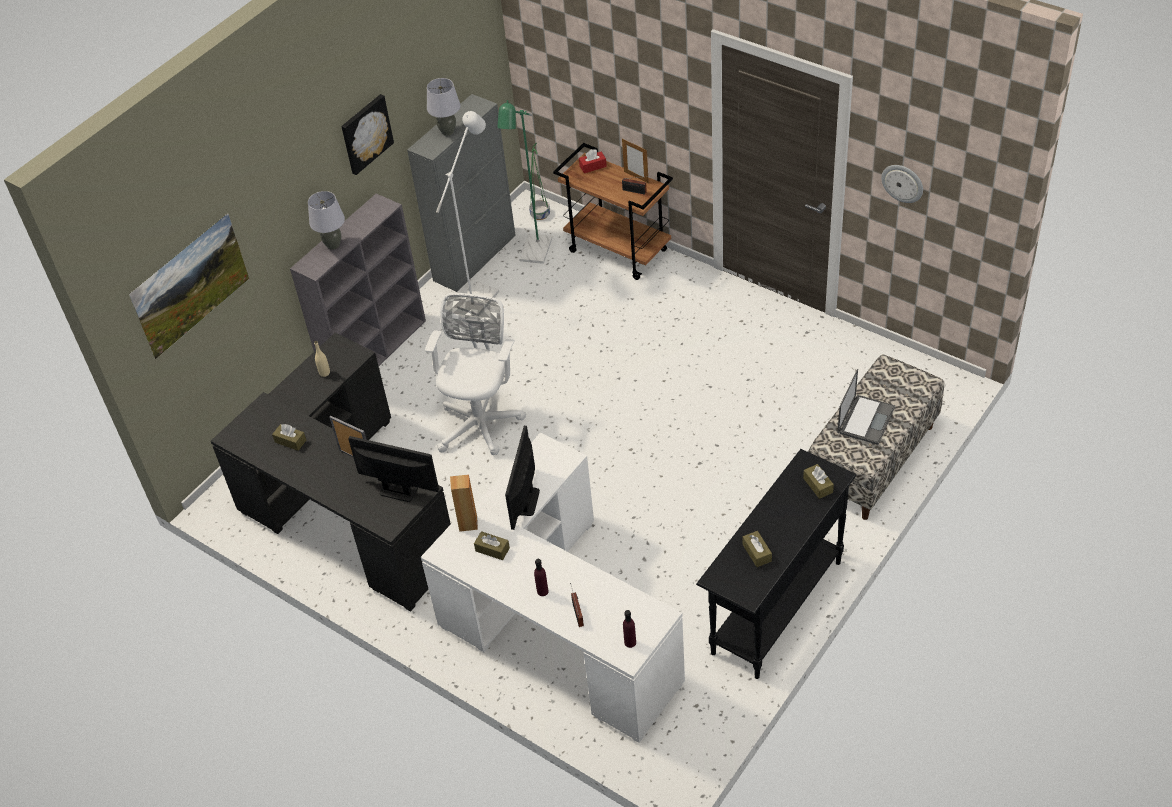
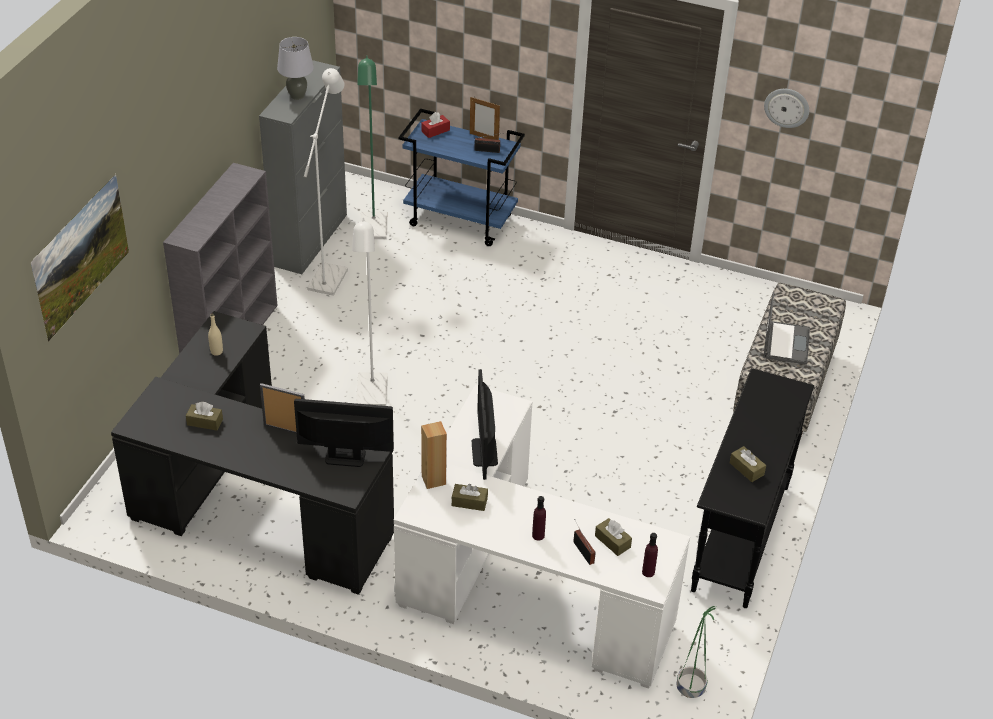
camera: 20 degrees left, 5 degrees down
grey table lamp [308,191,345,250] -> none
picture [341,94,394,175] -> none
white office chair [425,293,526,455] -> white floor lamp [352,218,388,406]
green planter [529,143,550,220] -> green planter moved to [677,606,715,698]
brown cart [553,143,673,280] -> blue cart [398,109,525,246]
brown tissue box [803,464,834,499] -> brown tissue box moved to [595,518,632,556]

